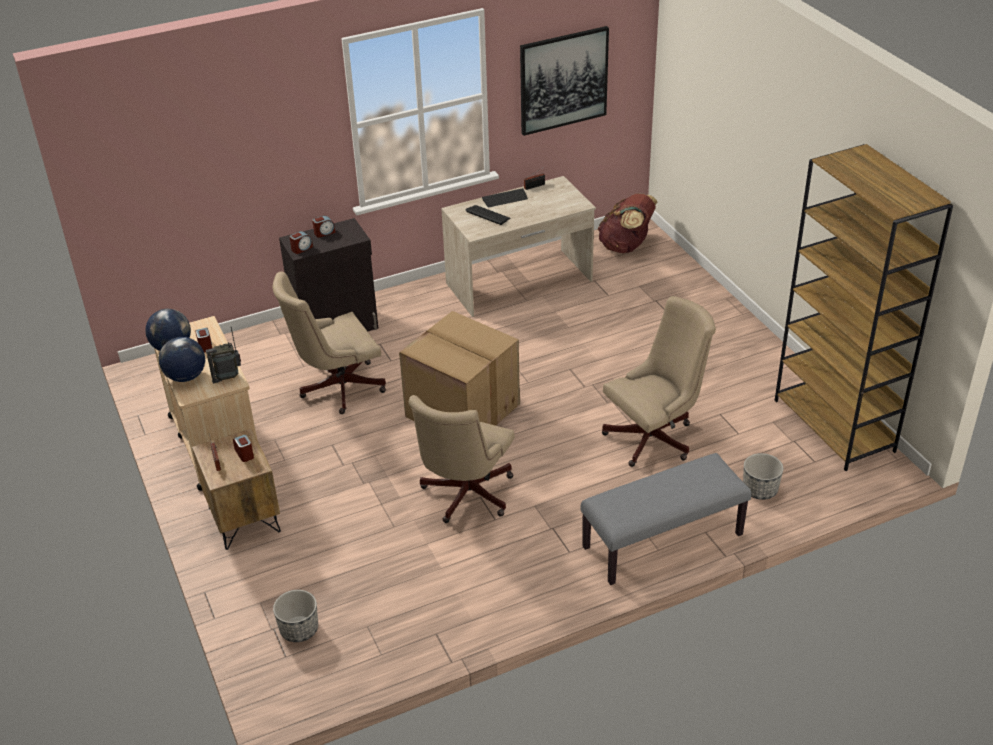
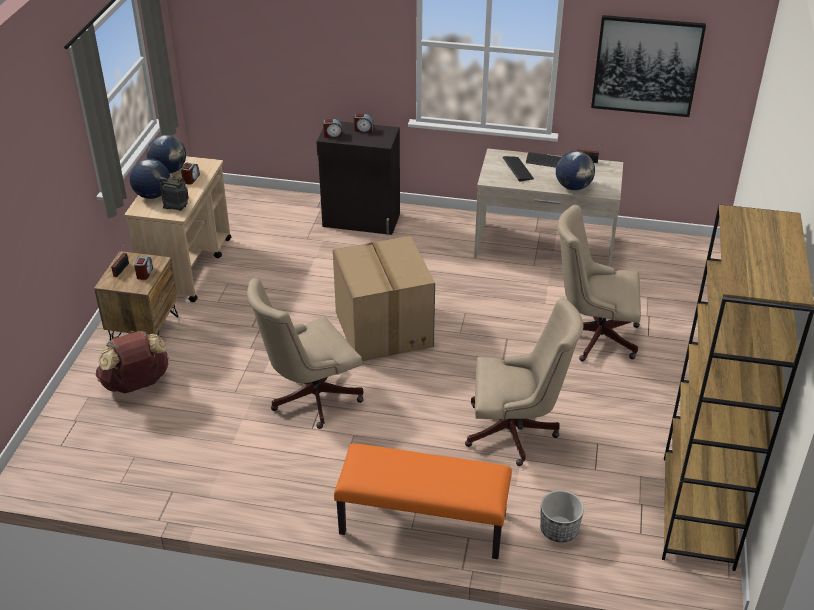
camera: 35 degrees right, 0 degrees up
beige office chair [273,272,386,414] -> beige office chair moved to [558,205,641,362]
planter [273,590,318,642] -> none
grey bench [581,453,751,585] -> orange bench [334,443,512,559]
brown backpack [598,193,657,253] -> brown backpack moved to [96,331,169,393]
none -> globe [556,151,595,190]

